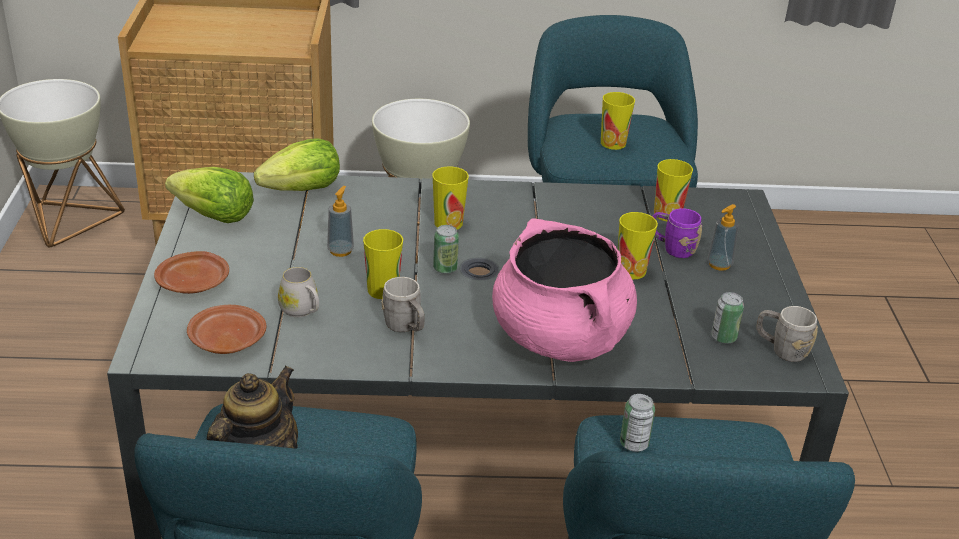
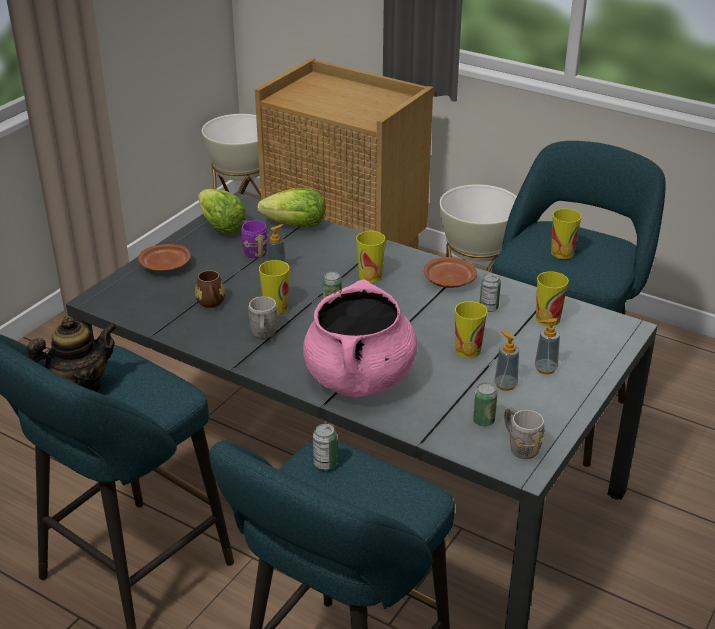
camera: 35 degrees right, 0 degrees up
brown plate [187,305,266,354] -> brown plate moved to [424,257,477,288]
white mug [278,267,319,317] -> brown mug [195,270,225,308]
purple mug [652,208,702,258] -> purple mug moved to [241,220,268,258]
none -> can [480,273,501,312]
none -> soap dispenser [494,330,519,391]

